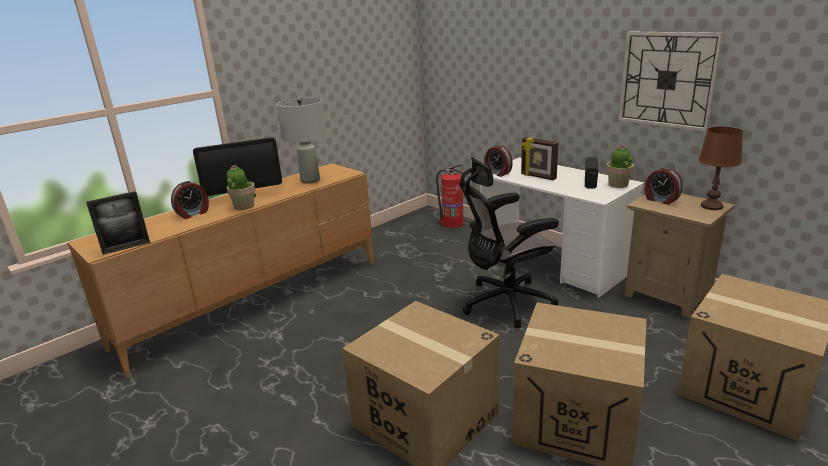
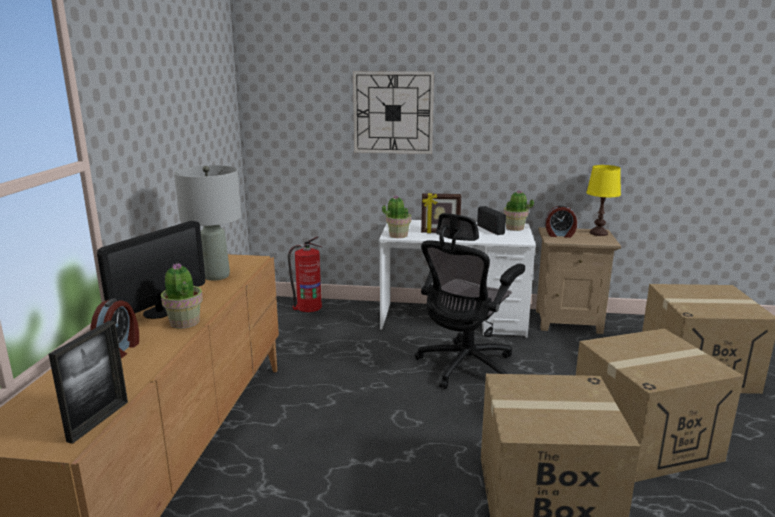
camera: 40 degrees left, 5 degrees down
alarm clock [484,145,512,177] -> potted plant [382,195,411,238]
wall clock [619,31,724,132] -> wall clock moved to [353,71,434,154]
brown table lamp [698,127,743,210] -> yellow table lamp [586,165,621,236]

